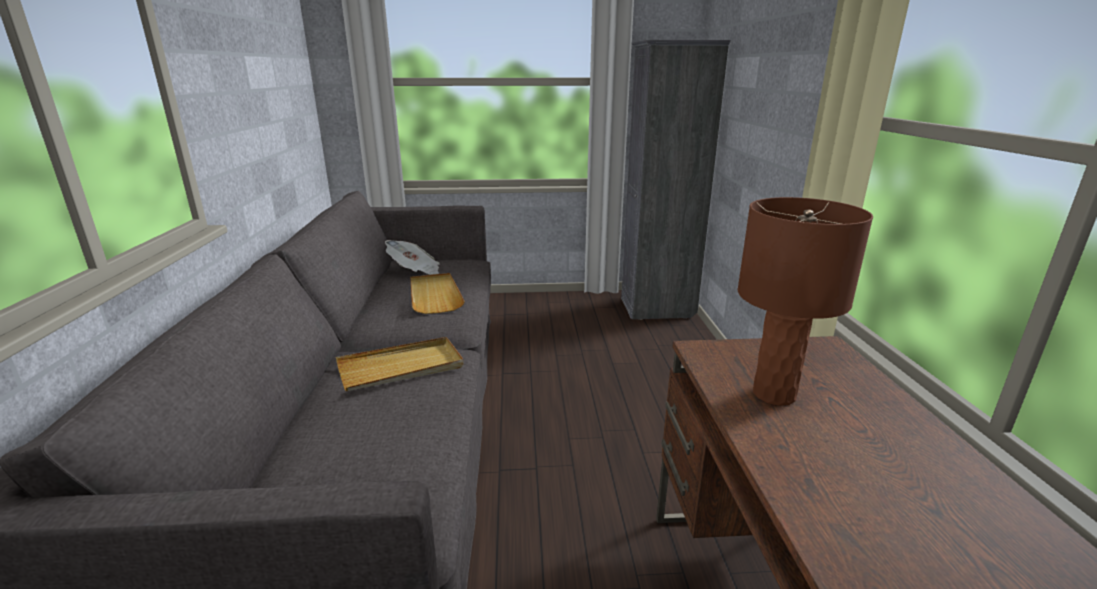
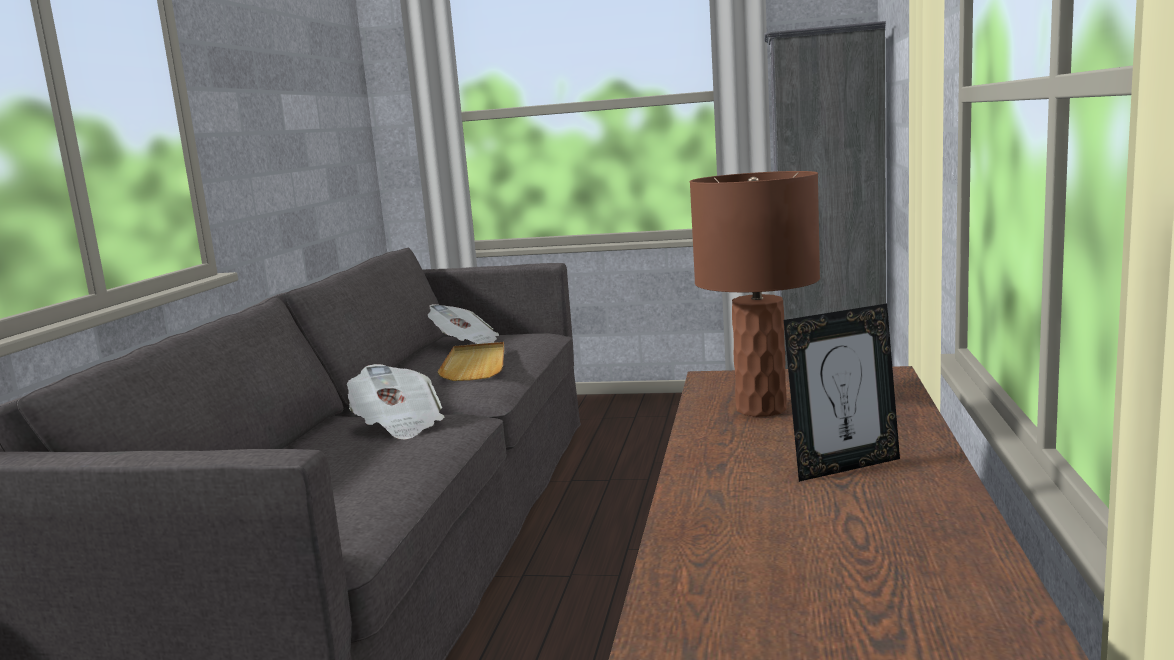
camera: 15 degrees right, 10 degrees down
beige tray [336,337,463,391] -> newspaper [347,364,444,440]
none -> picture frame [784,304,900,482]

